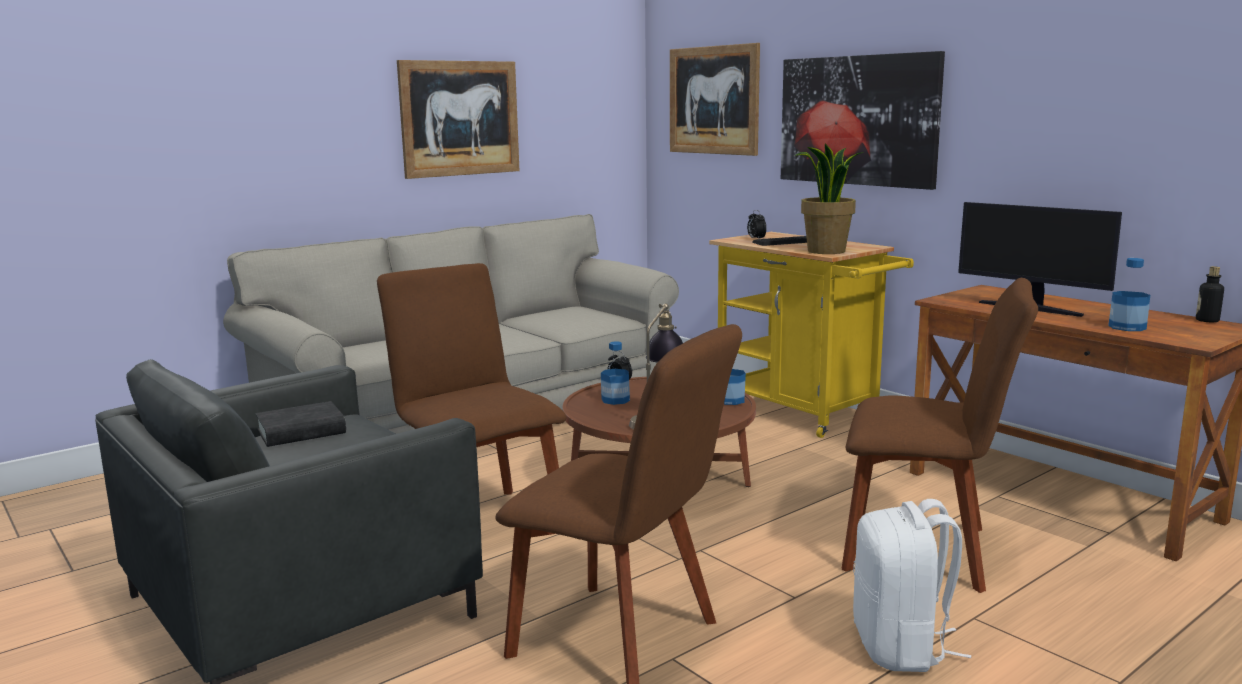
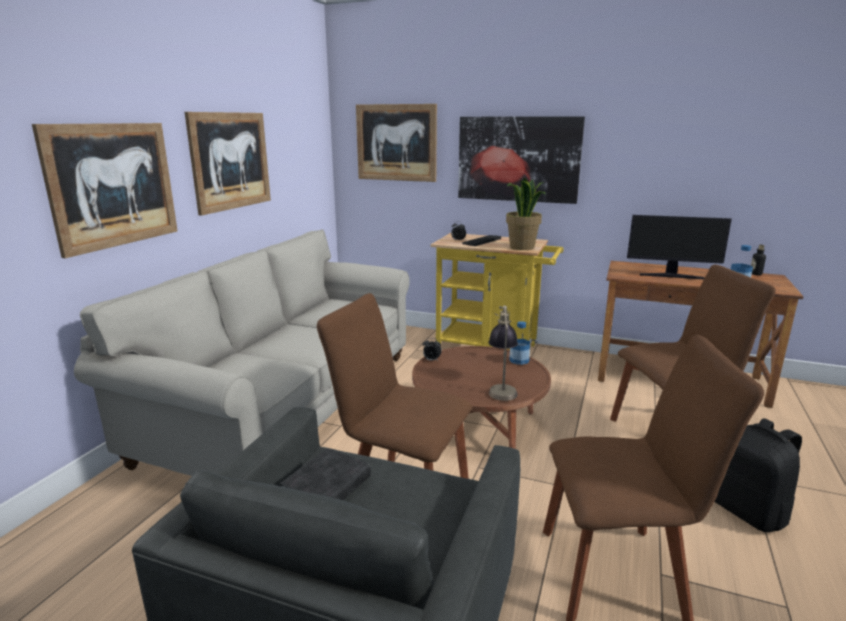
camera: 30 degrees left, 5 degrees up
bottle [601,341,630,405] -> none
white backpack [853,499,971,672] -> black backpack [715,418,802,532]
none -> picture [32,123,178,258]

